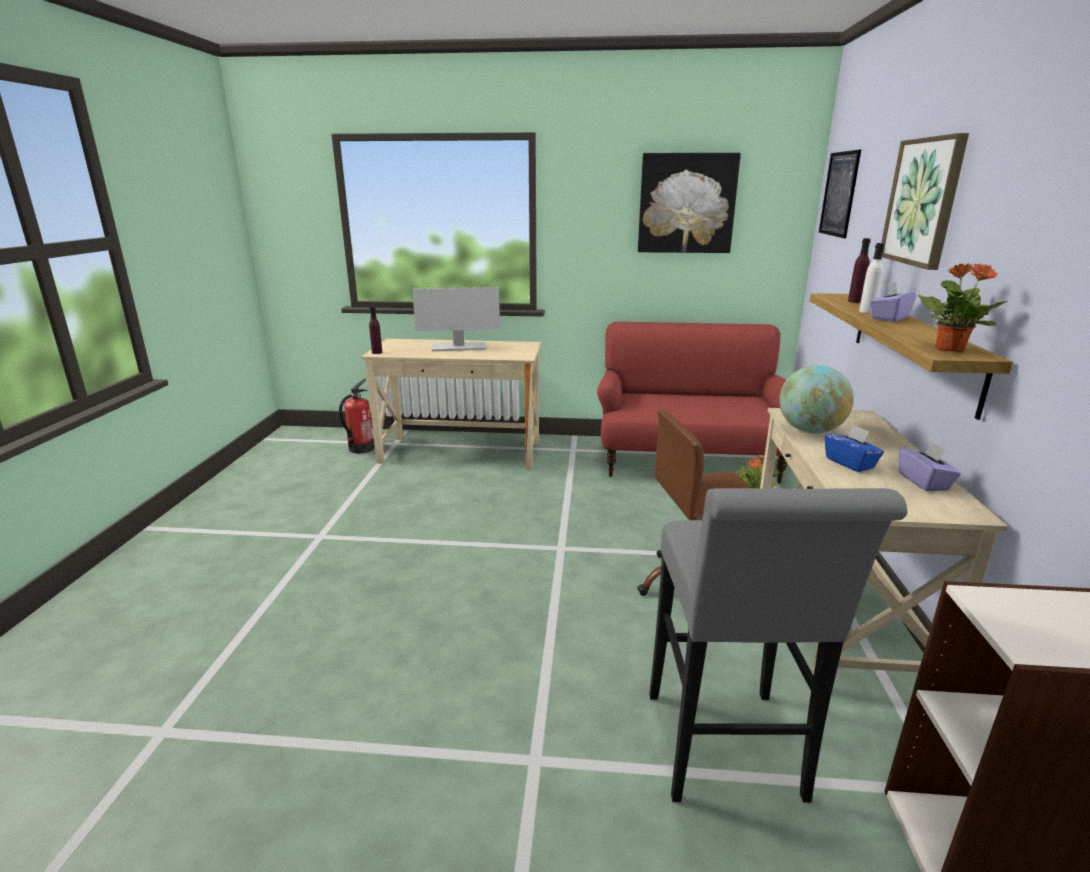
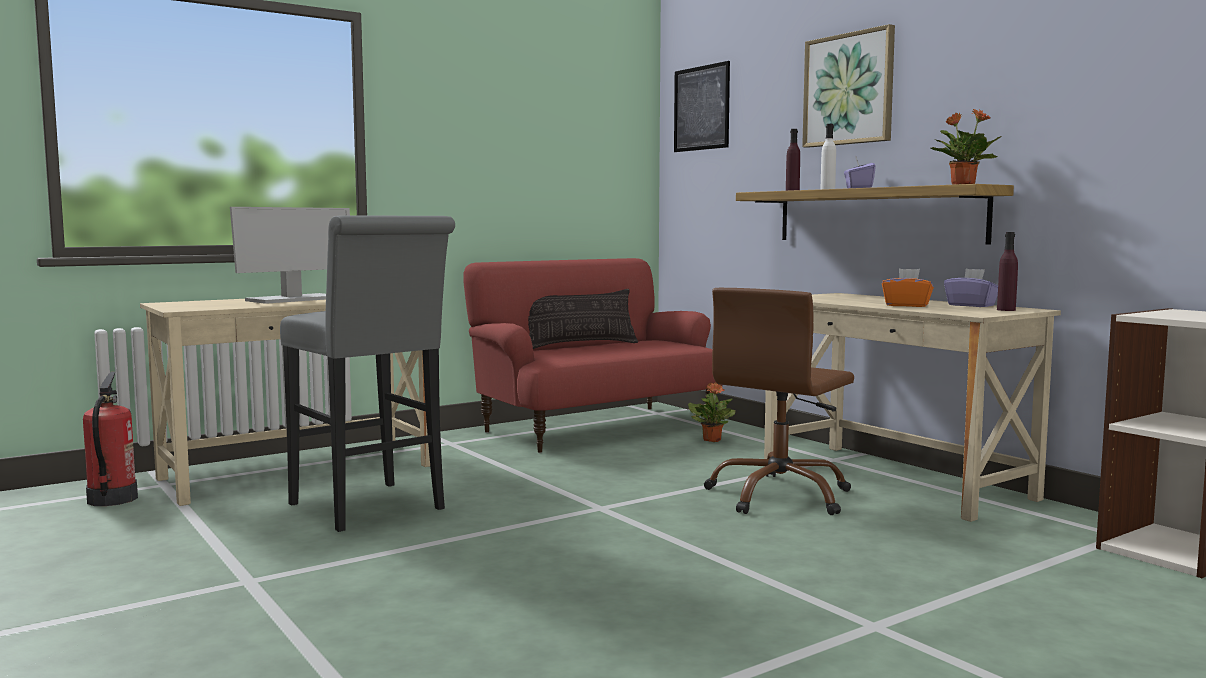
camera: 40 degrees left, 15 degrees down
purple bottle [369,306,382,354] -> purple bottle moved to [997,232,1018,311]
picture [638,153,741,253] -> none
grey stool [649,488,907,803] -> grey stool moved to [280,215,455,532]
globe [779,365,854,434] -> none
blue tissue box [825,425,884,472] -> orange tissue box [882,269,934,307]
none -> pillow [528,289,638,349]

